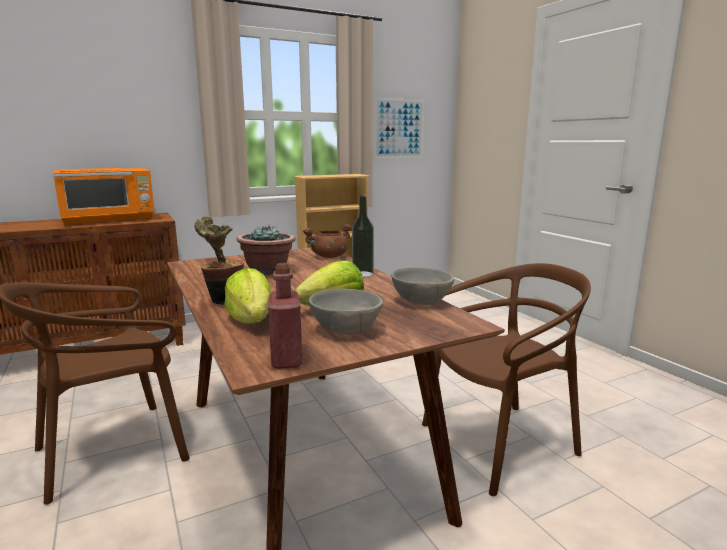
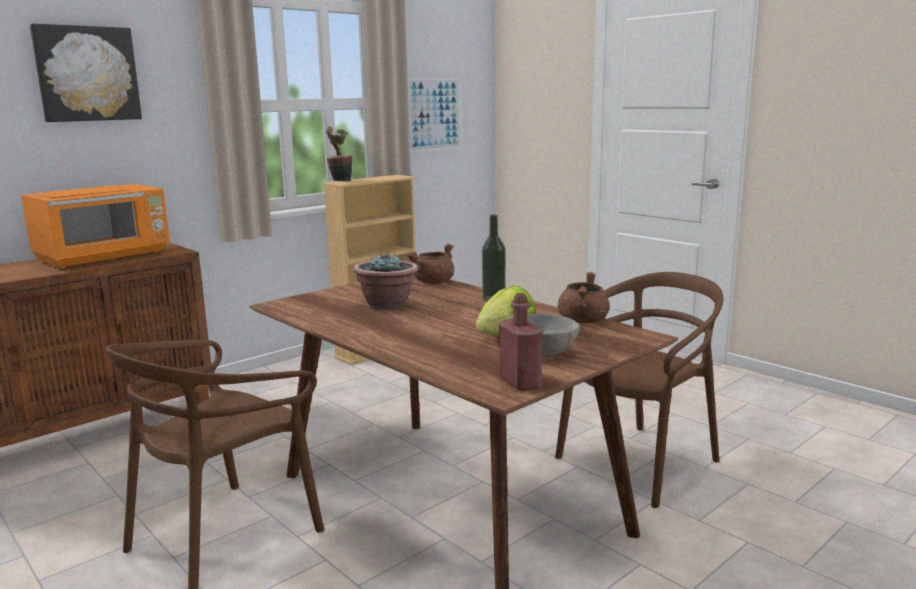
camera: 15 degrees left, 0 degrees up
potted plant [195,216,244,305] -> potted plant moved to [326,126,352,181]
lettuce [224,268,271,324] -> none
grey bowl [391,268,455,305] -> brown cooking pot [558,272,610,323]
none -> picture [30,24,142,122]

